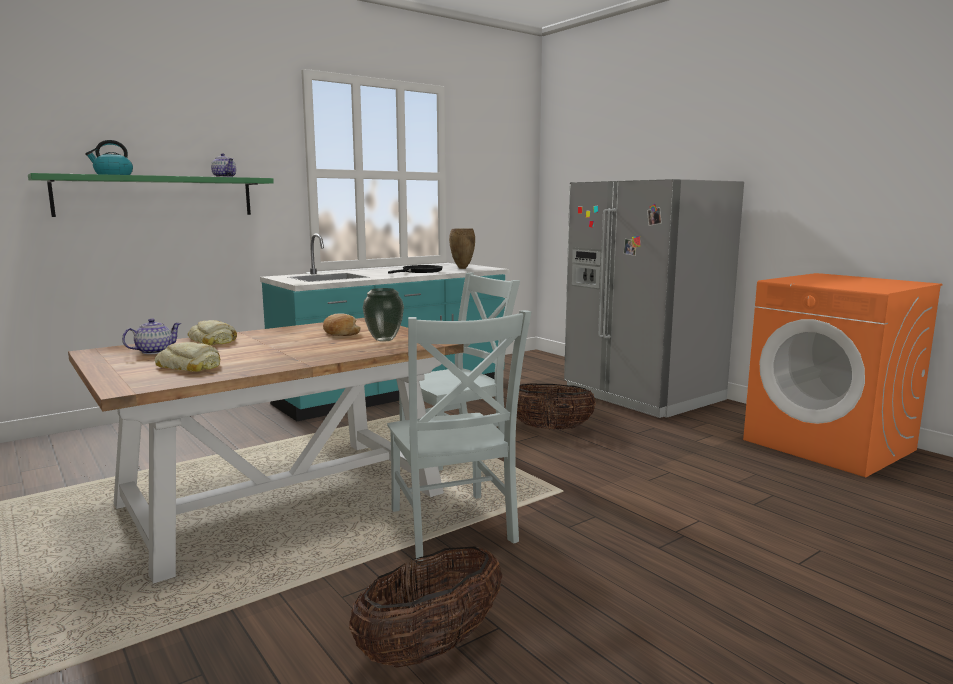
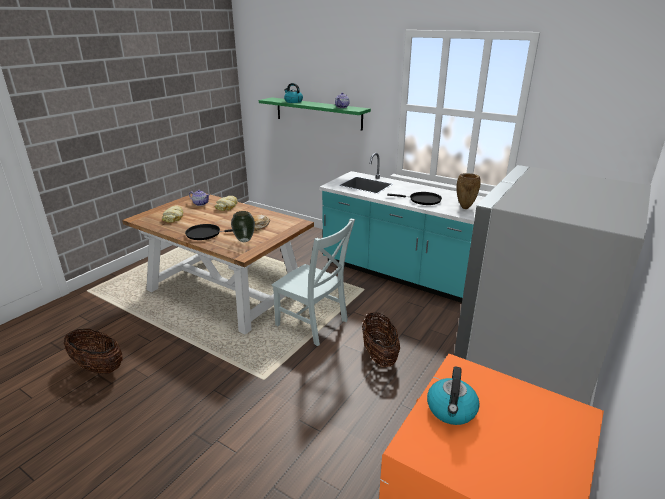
camera: 70 degrees right, 15 degrees up
grey chair [387,310,531,561] -> none
none -> black frying pan [185,224,233,240]
none -> kettle [427,366,480,425]

